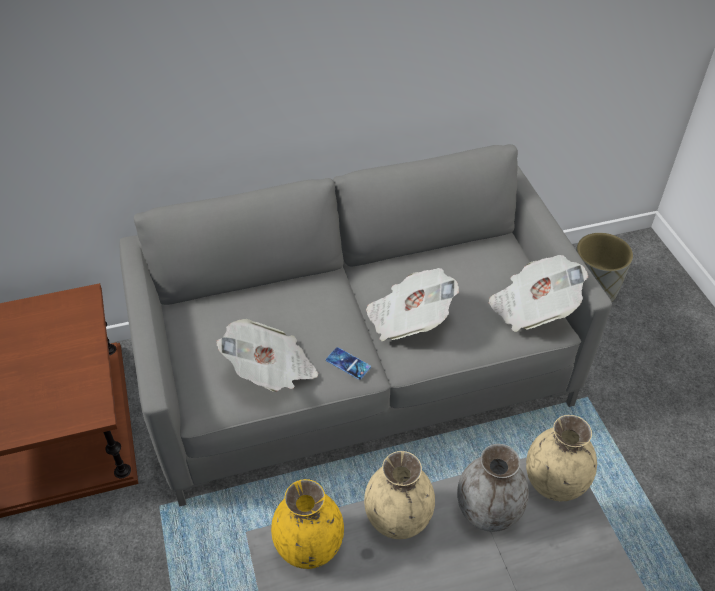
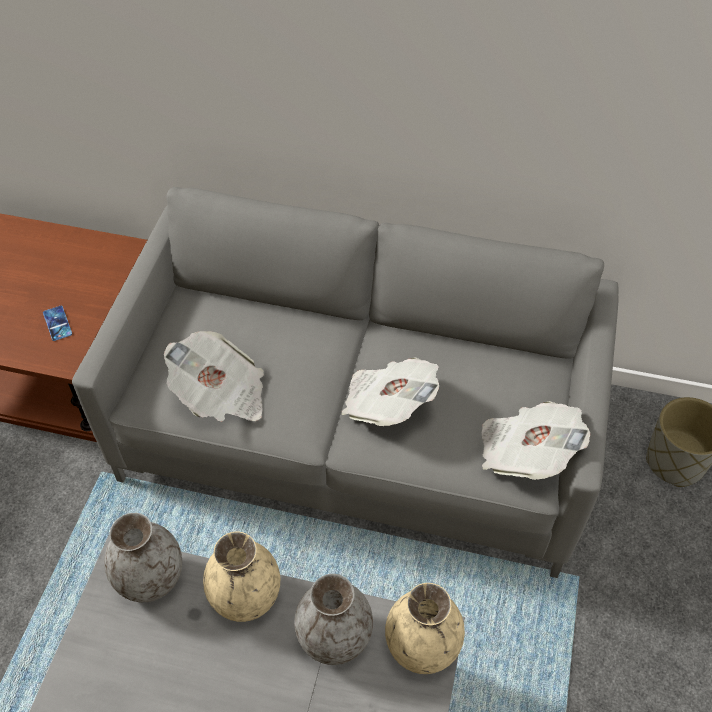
camera: 30 degrees right, 5 degrees up
yellow vase [271,479,344,569] -> grey vase [104,513,182,602]
phone [326,347,371,380] -> phone moved to [43,306,72,341]

